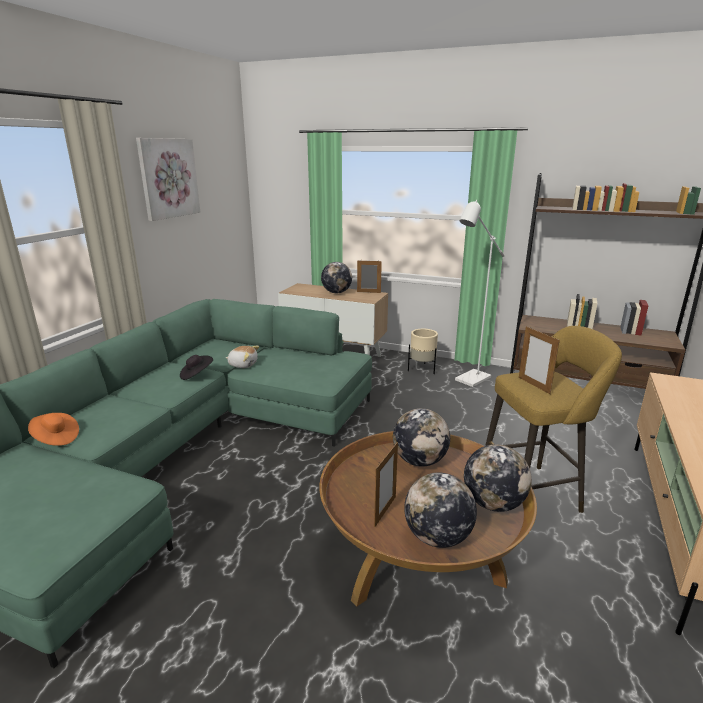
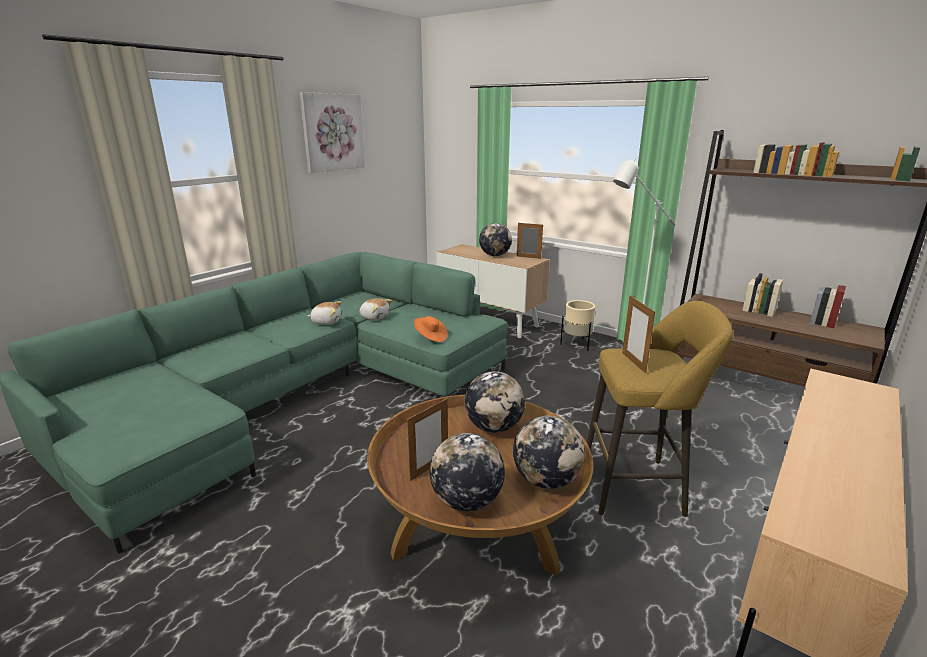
camera: 15 degrees right, 0 degrees up
orange hat [28,413,79,446] -> orange hat moved to [414,316,448,342]
black hat [180,355,213,380] -> plush toy [307,301,342,325]

